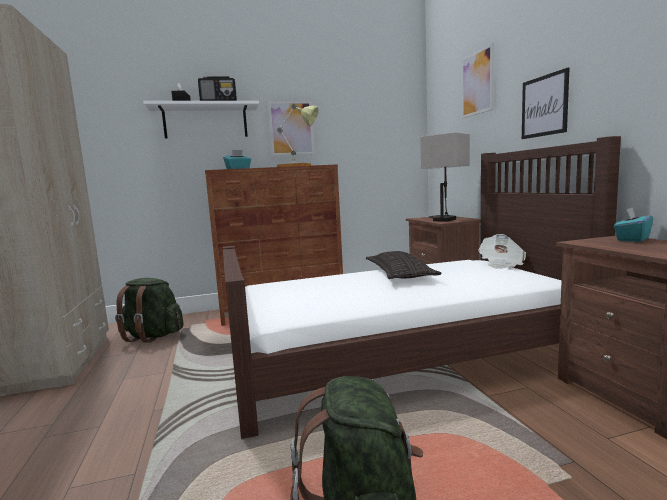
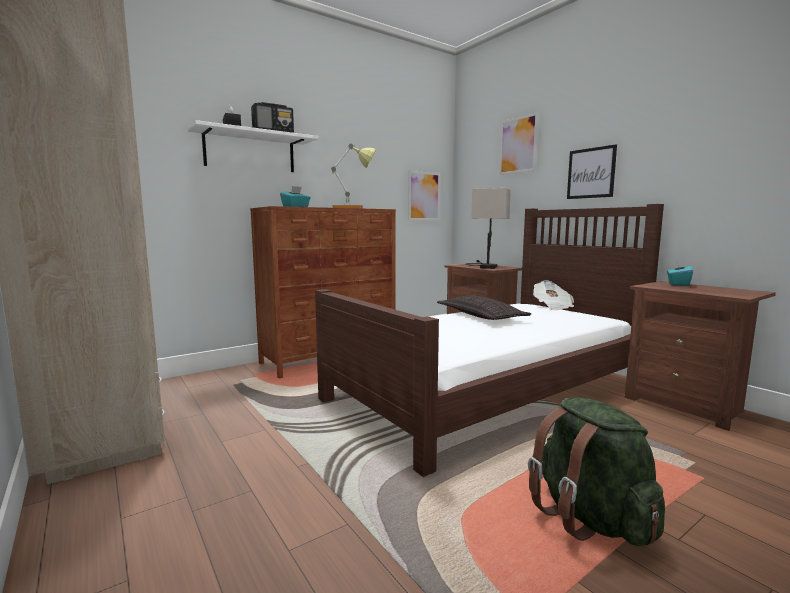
camera: 20 degrees left, 0 degrees up
green backpack [115,278,184,343] -> none
picture [268,101,315,156] -> picture moved to [408,171,440,221]

